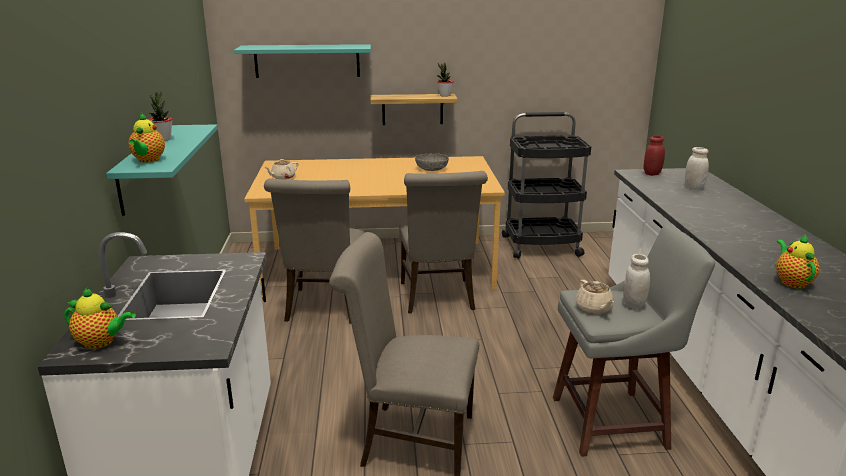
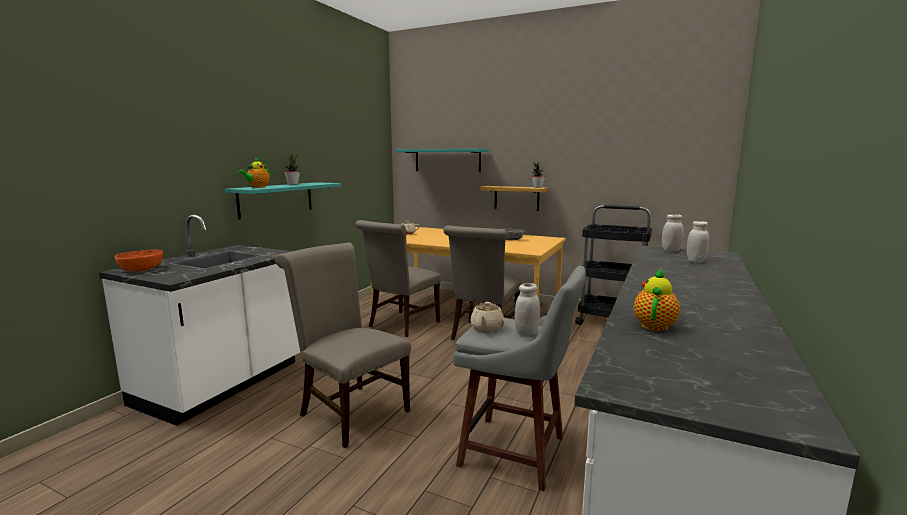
camera: 30 degrees right, 10 degrees down
teapot [64,287,136,349] -> orange bowl [115,250,163,272]
red jar [644,136,665,176] -> white jar [662,214,684,251]

